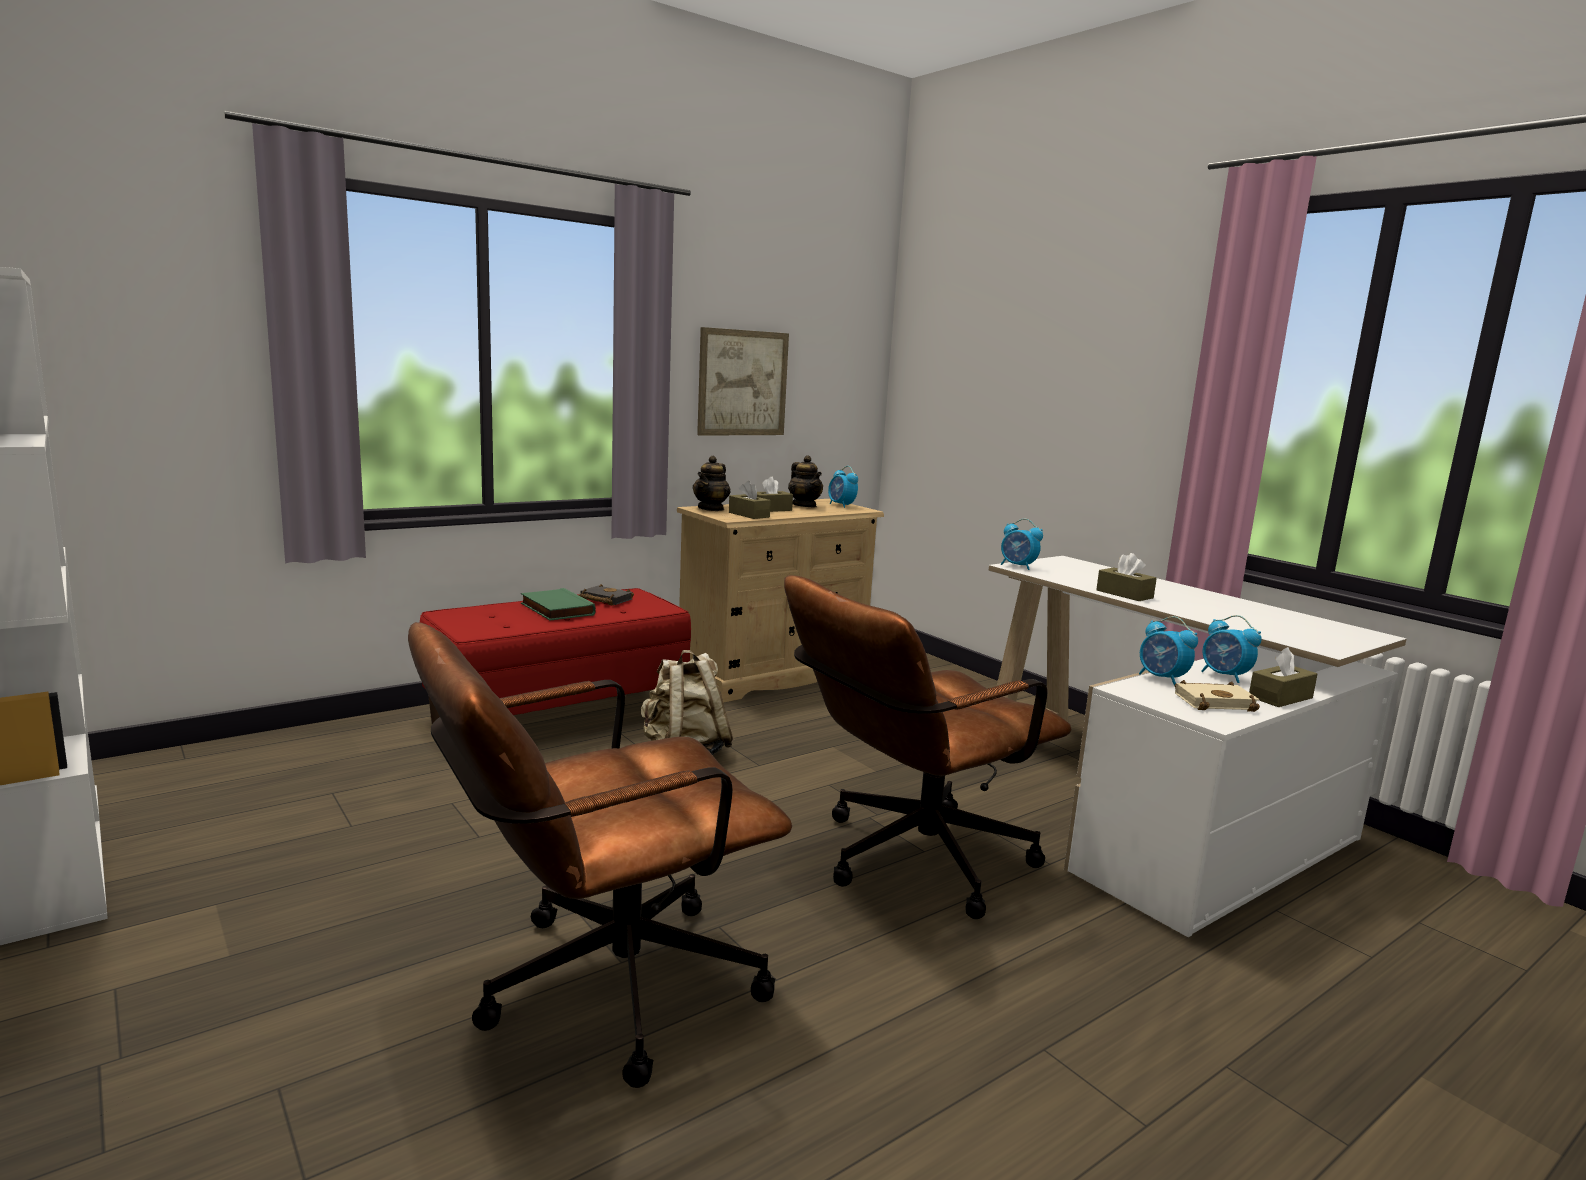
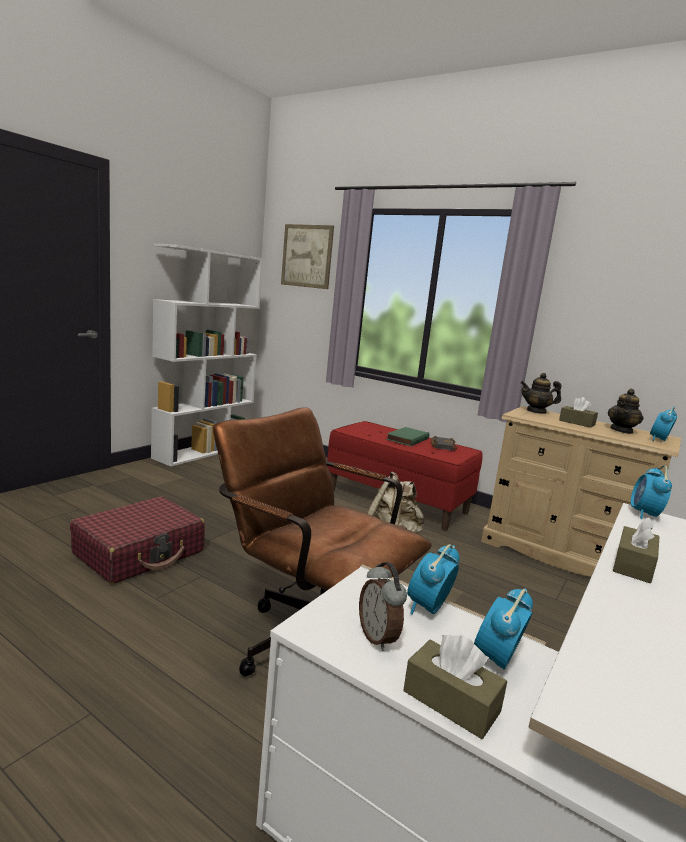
camera: 70 degrees right, 0 degrees up
brown office chair [408,622,792,1088] -> red suitcase [70,497,205,584]
picture [697,327,789,436] -> picture moved to [281,224,334,289]
brown tissue box [729,481,771,519] -> none
beige book [1175,680,1260,712] -> alarm clock [359,562,407,651]

